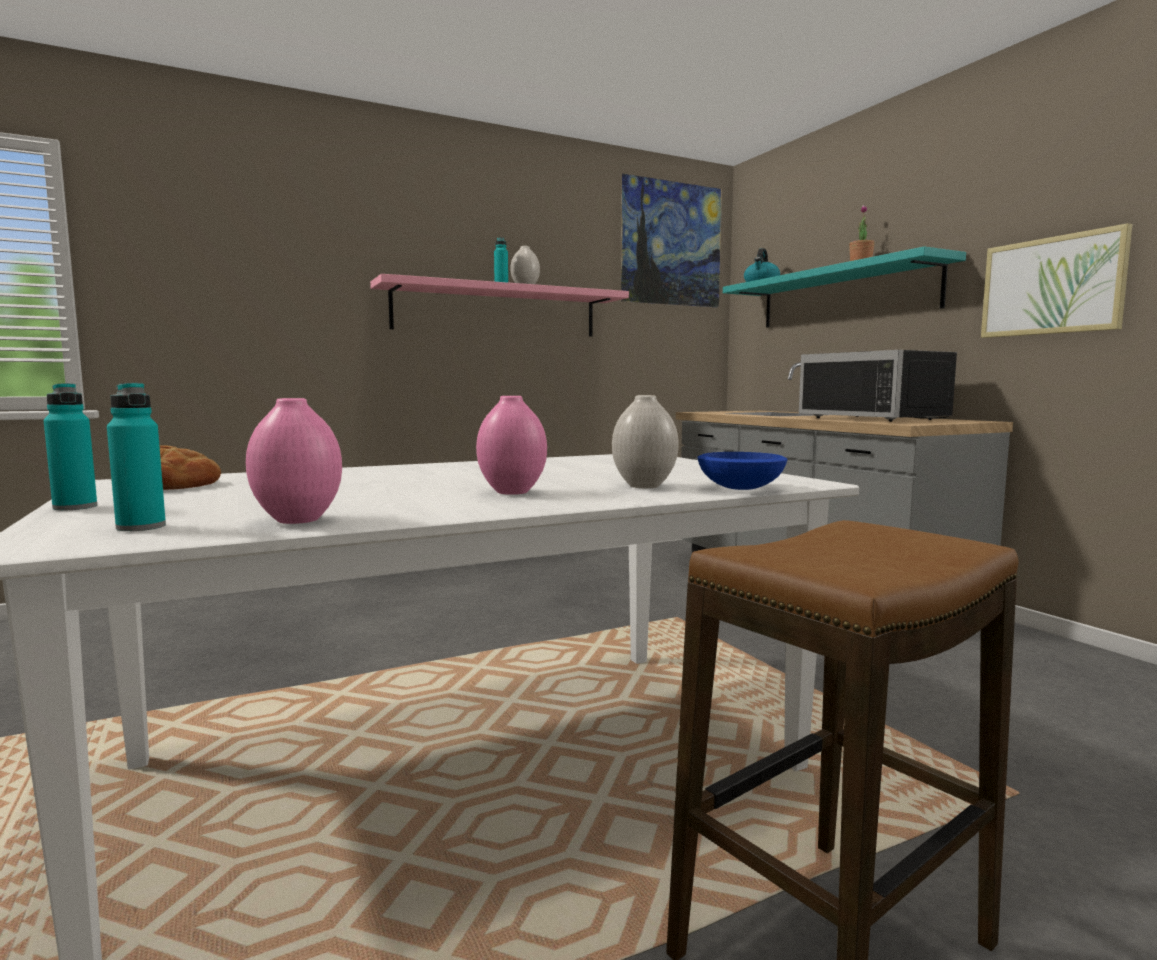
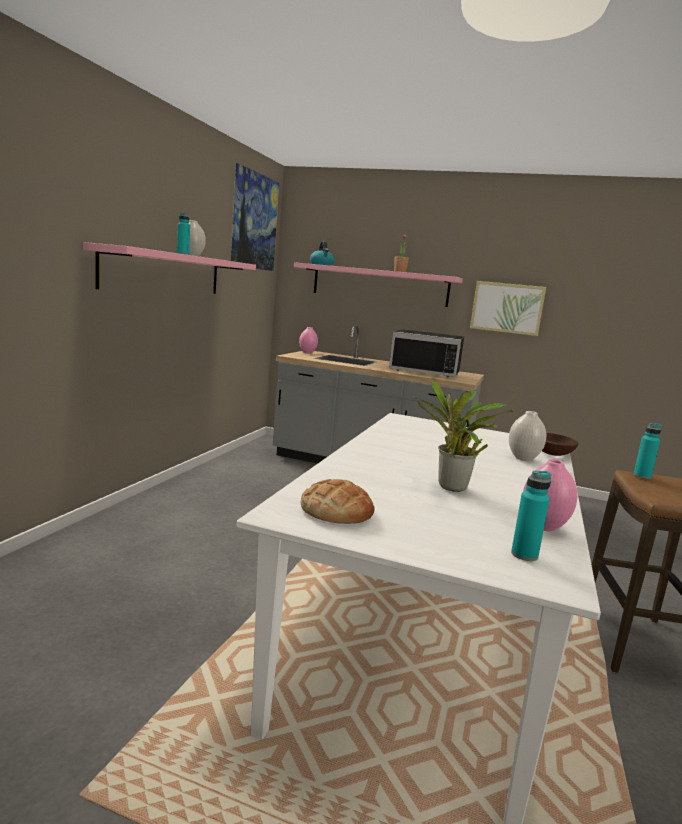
camera: 45 degrees left, 5 degrees up
turquoise bottle [44,383,97,510] -> turquoise bottle moved to [634,423,662,479]
pink vase [476,396,547,495] -> pink vase moved to [299,327,318,353]
blue bowl [697,452,788,490] -> brown bowl [542,433,579,456]
turquoise shelf [723,246,966,327] -> pink shelf [294,262,463,307]
none -> potted plant [413,380,513,492]

